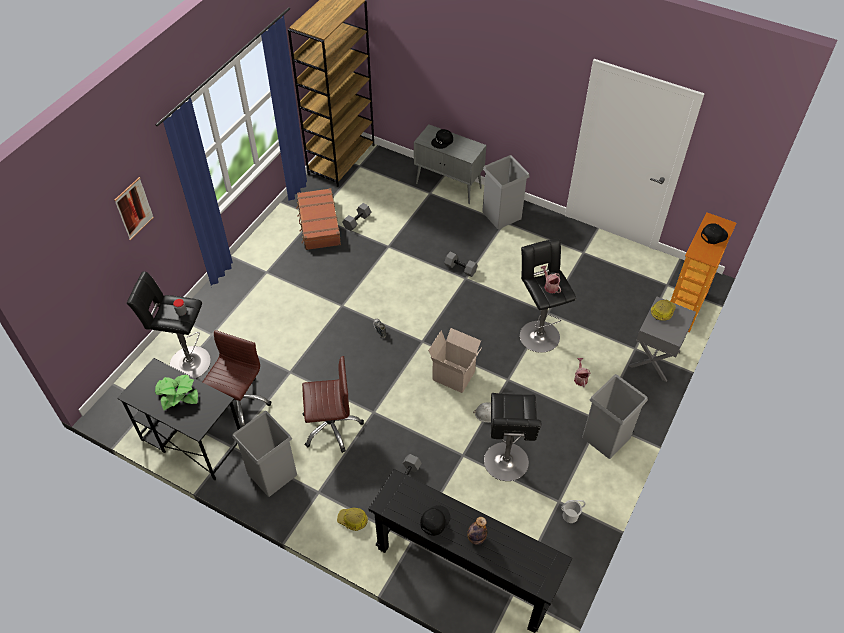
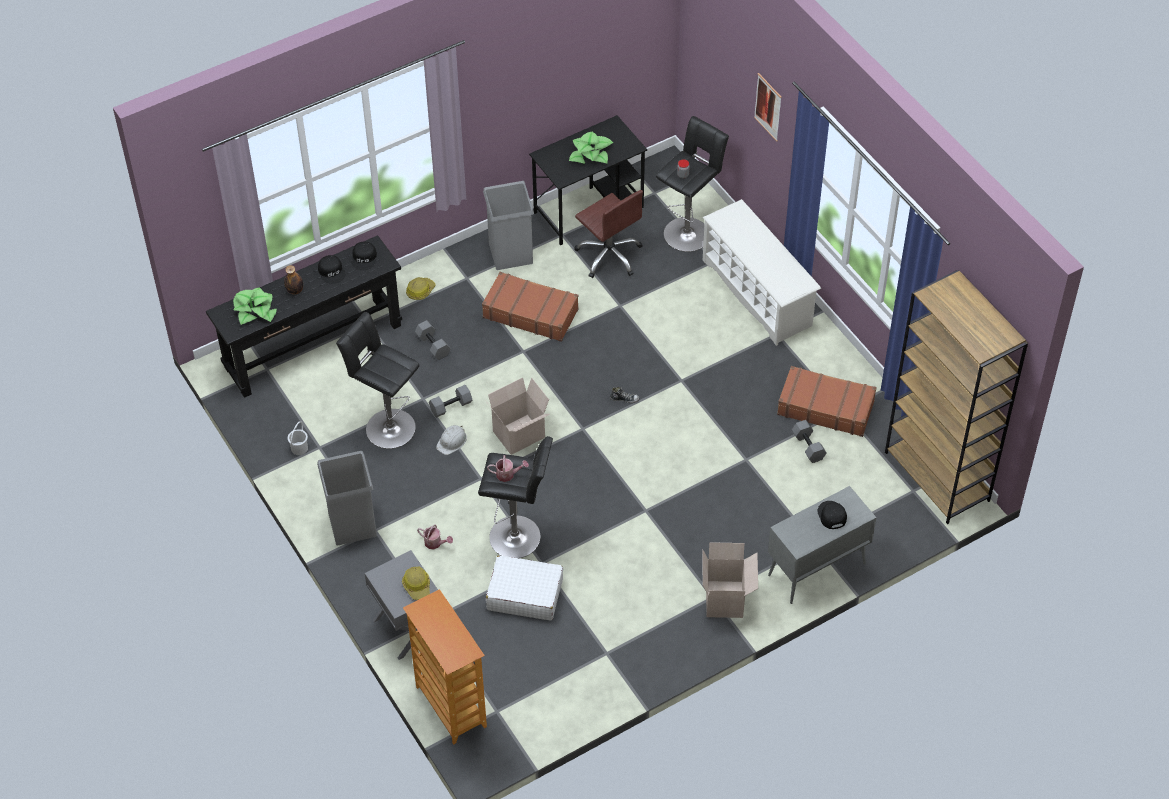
camera: 120 degrees right, 0 degrees up
brown office chair [302,356,364,453] -> brown suitcase [482,272,579,342]
grey dumbbell [444,252,478,277] -> grey dumbbell moved to [429,385,472,418]
grey trash can [482,155,529,229] -> cardboard box [702,542,758,618]
black cap [701,223,728,244] -> black cap moved to [352,242,377,270]
none -> potted plant [233,287,277,325]
none -> white suitcase [486,555,563,620]
none -> white shoe rack [703,199,821,346]

